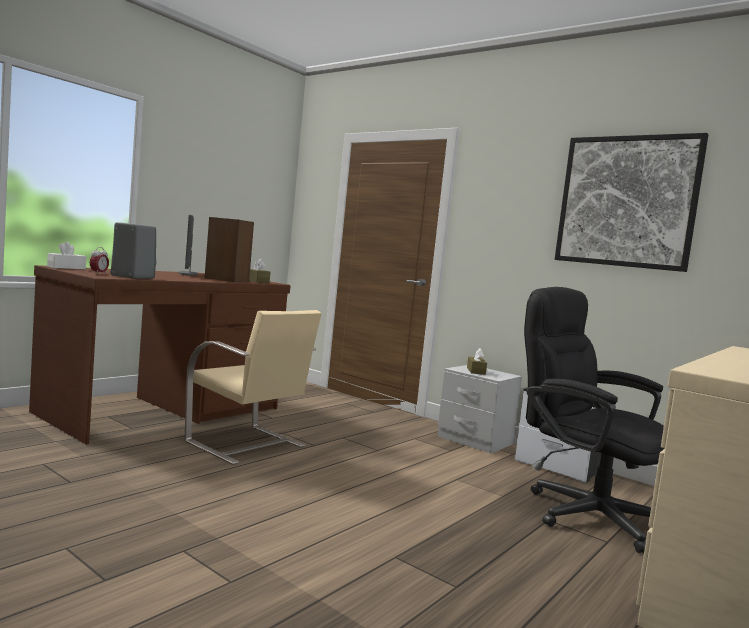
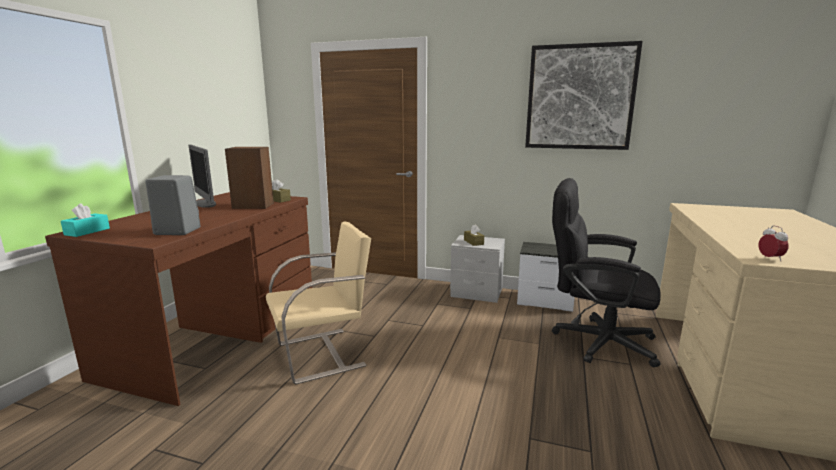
camera: 20 degrees left, 10 degrees up
white tissue box [47,241,86,270] -> turquoise tissue box [61,203,110,237]
alarm clock [90,247,109,273] -> alarm clock moved to [758,226,789,260]
beige chair [185,310,322,465] -> beige chair turned 45 degrees counterclockwise [266,222,371,385]

